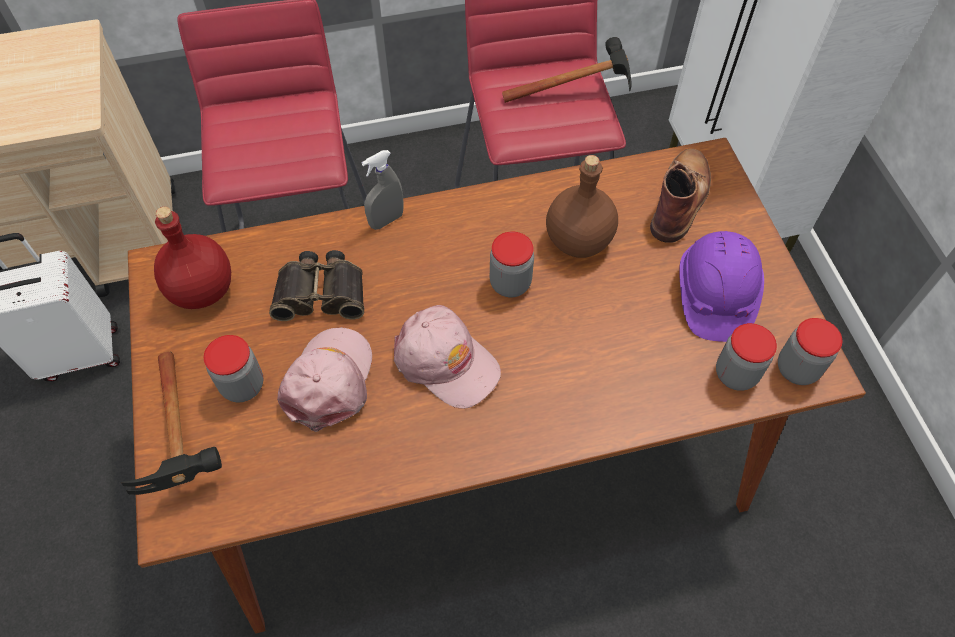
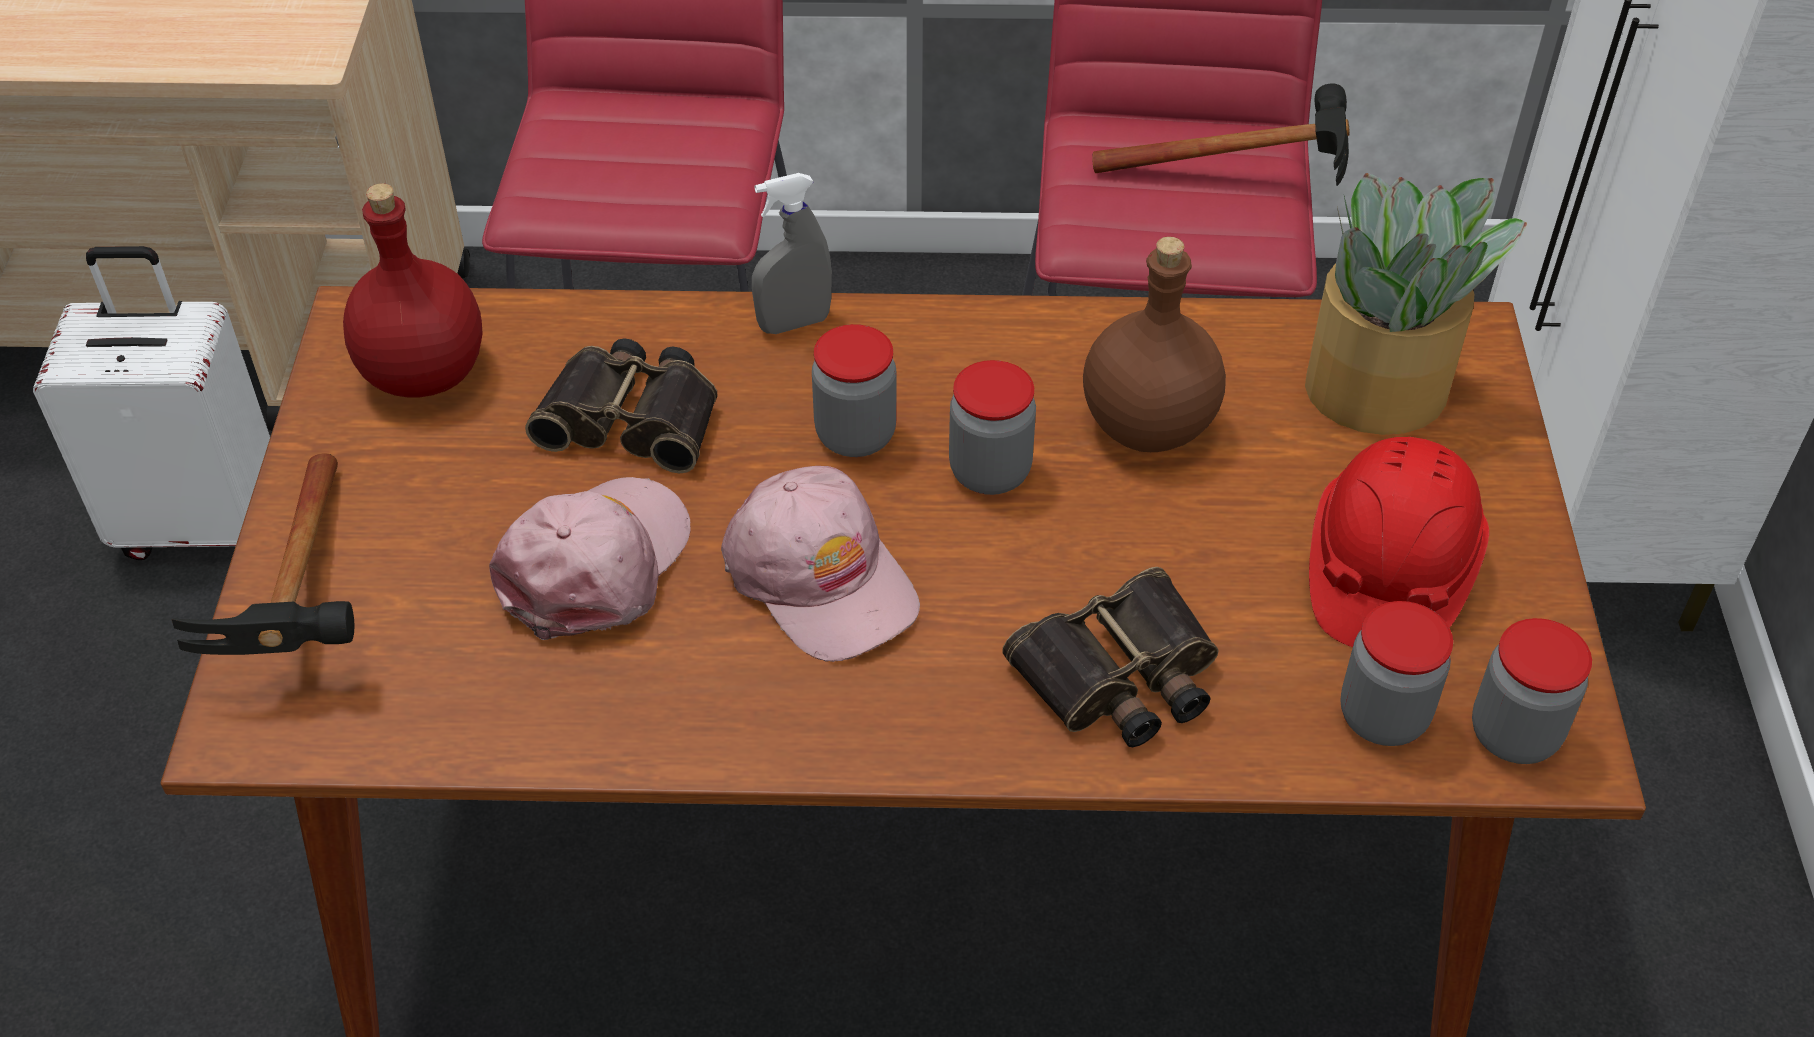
camera: 15 degrees right, 10 degrees down
jar [204,335,263,402] -> jar moved to [812,324,897,457]
brown boot [650,149,711,243] -> potted plant [1305,173,1527,435]
purple hard hat [679,231,764,342] -> red hard hat [1309,437,1489,647]
none -> binoculars [1002,567,1219,747]

